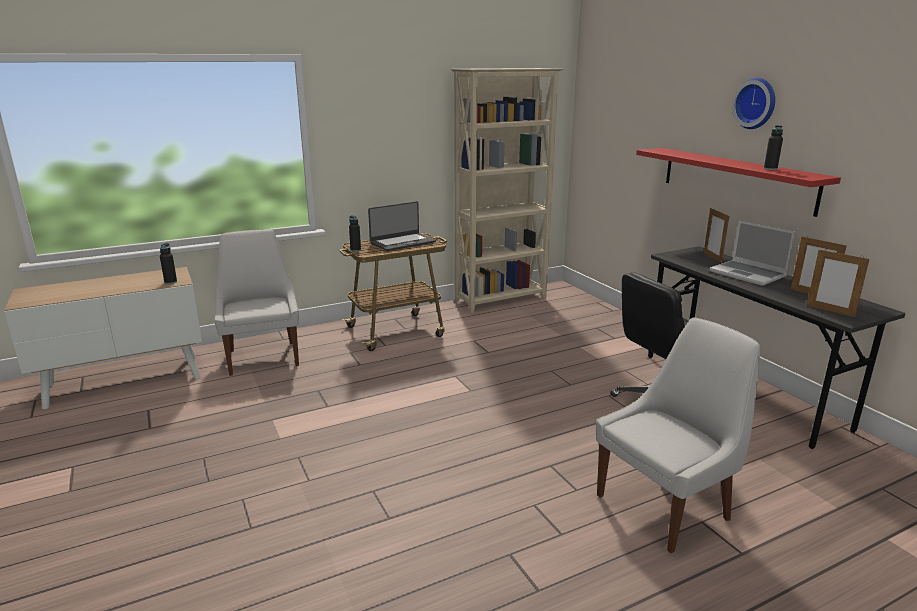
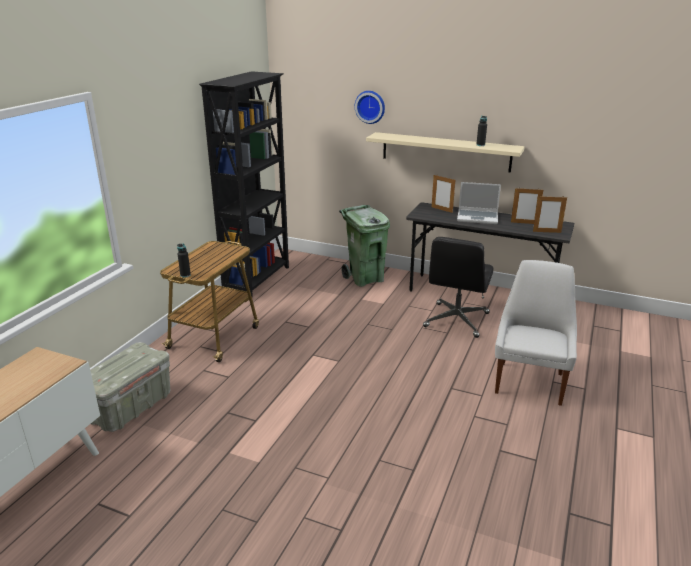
camera: 40 degrees left, 5 degrees up
black bottle [160,243,177,284] -> none
white chair [214,229,299,376] -> grey storage box [90,342,170,432]
laptop [368,201,436,251] -> none
beige bookcase [451,68,563,313] -> black bookcase [199,71,289,296]
red shelf [636,148,841,217] -> beige shelf [366,132,525,173]
wall clock [732,78,775,129] -> wall clock moved to [355,91,385,124]
none -> green trash can [339,205,390,287]

